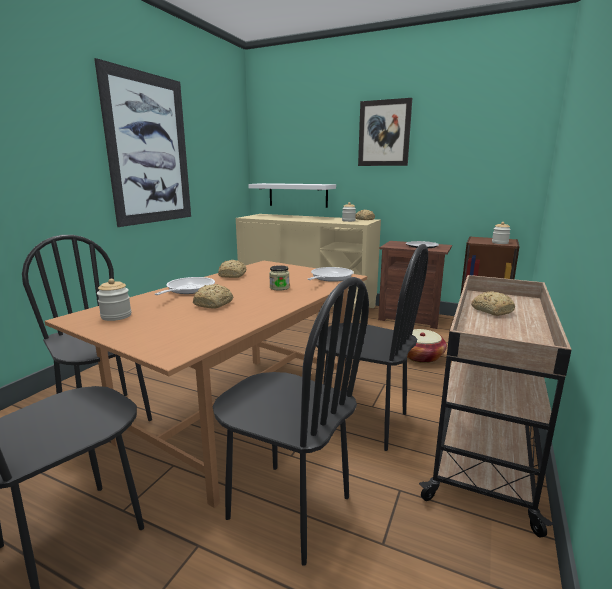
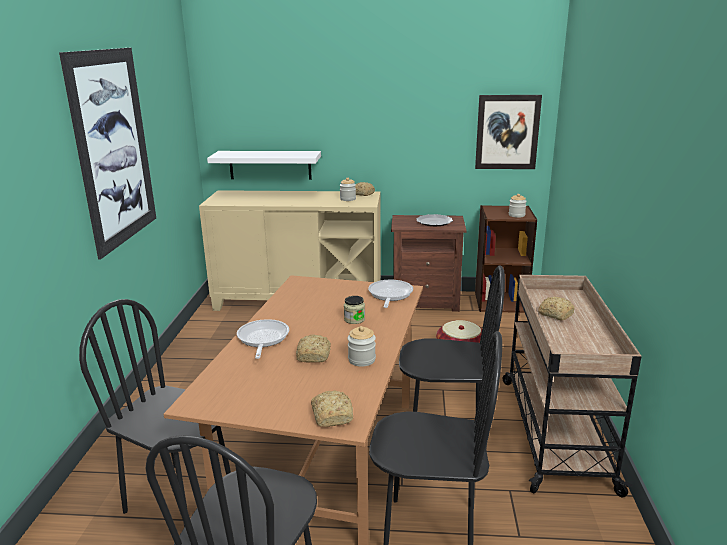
camera: 20 degrees left, 5 degrees up
jar [97,279,132,321] -> jar moved to [348,326,376,367]
bread [218,260,246,278] -> bread moved to [311,390,353,427]
picture [358,98,412,166] -> picture moved to [475,95,542,169]

